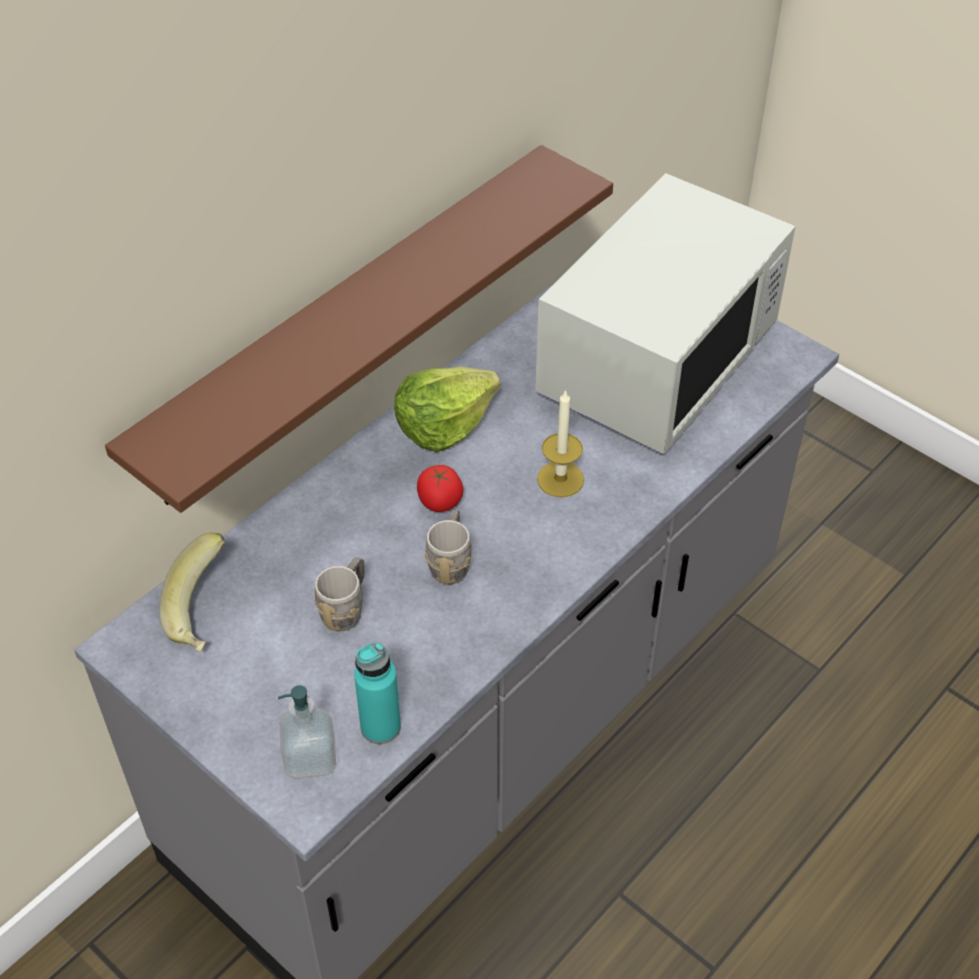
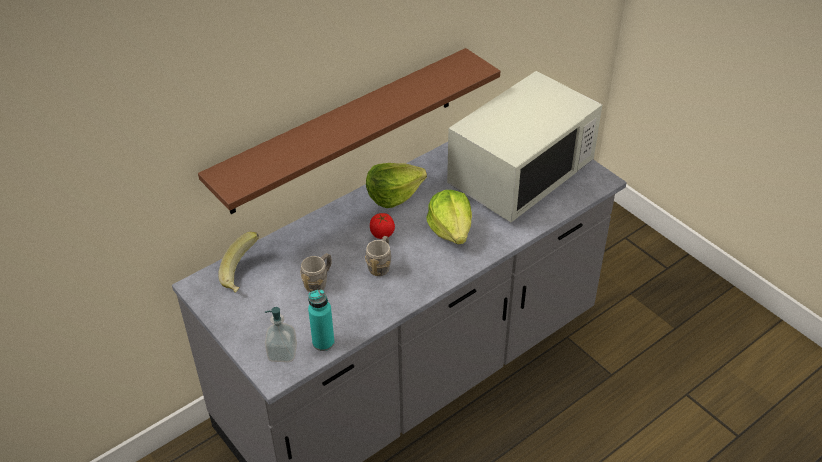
camera: 10 degrees right, 5 degrees down
candle [537,389,584,497] -> lettuce [426,190,472,245]

